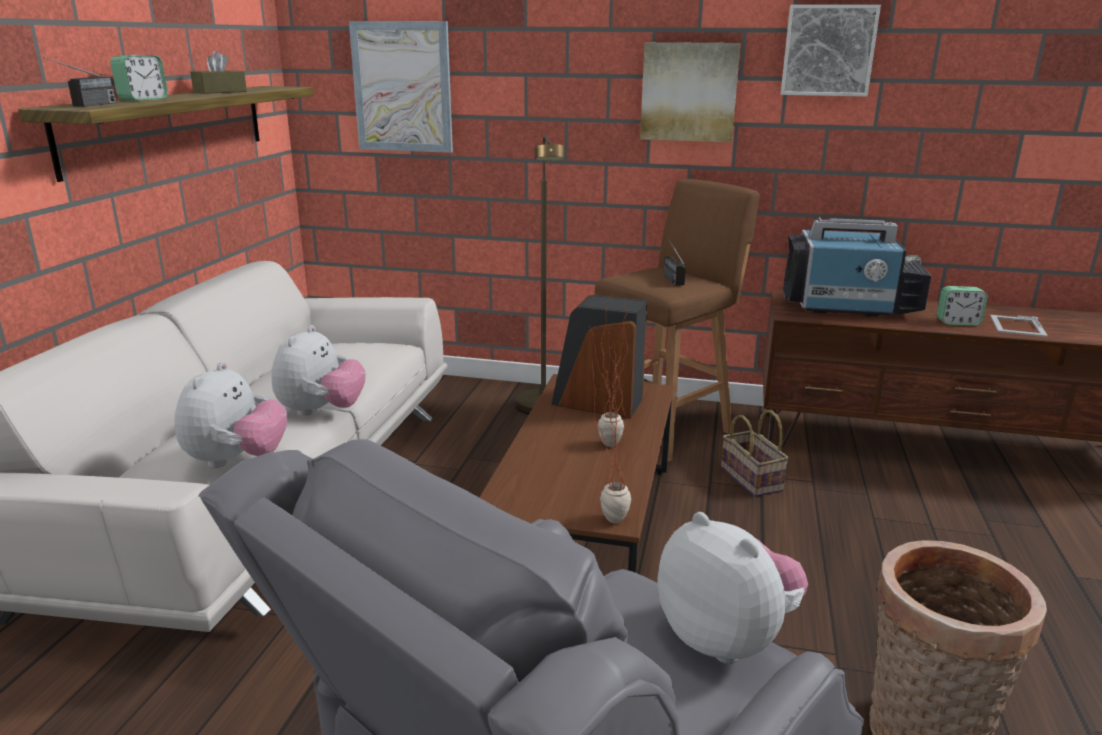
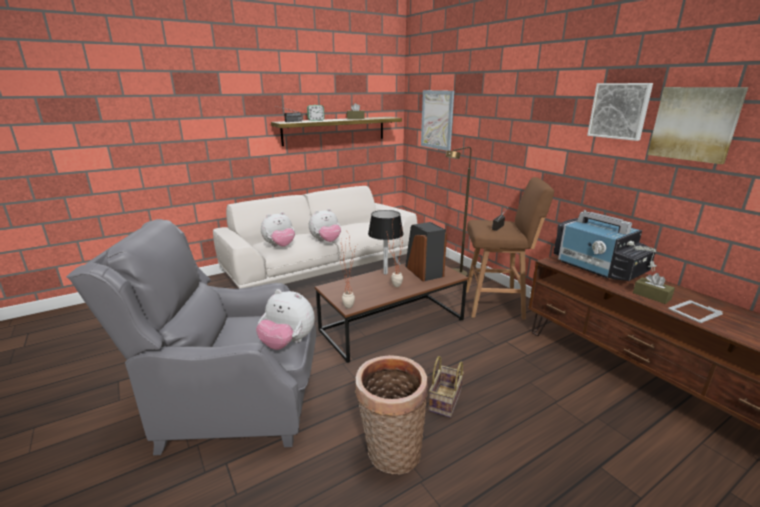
camera: 45 degrees right, 0 degrees up
picture [640,42,741,142] -> picture moved to [648,87,748,164]
plush toy [657,512,808,664] -> plush toy turned 105 degrees clockwise [256,289,315,350]
basket [721,410,789,497] -> basket moved to [429,356,464,418]
alarm clock [937,286,988,326] -> brown tissue box [633,273,675,304]
none -> black table lamp [368,210,403,274]

